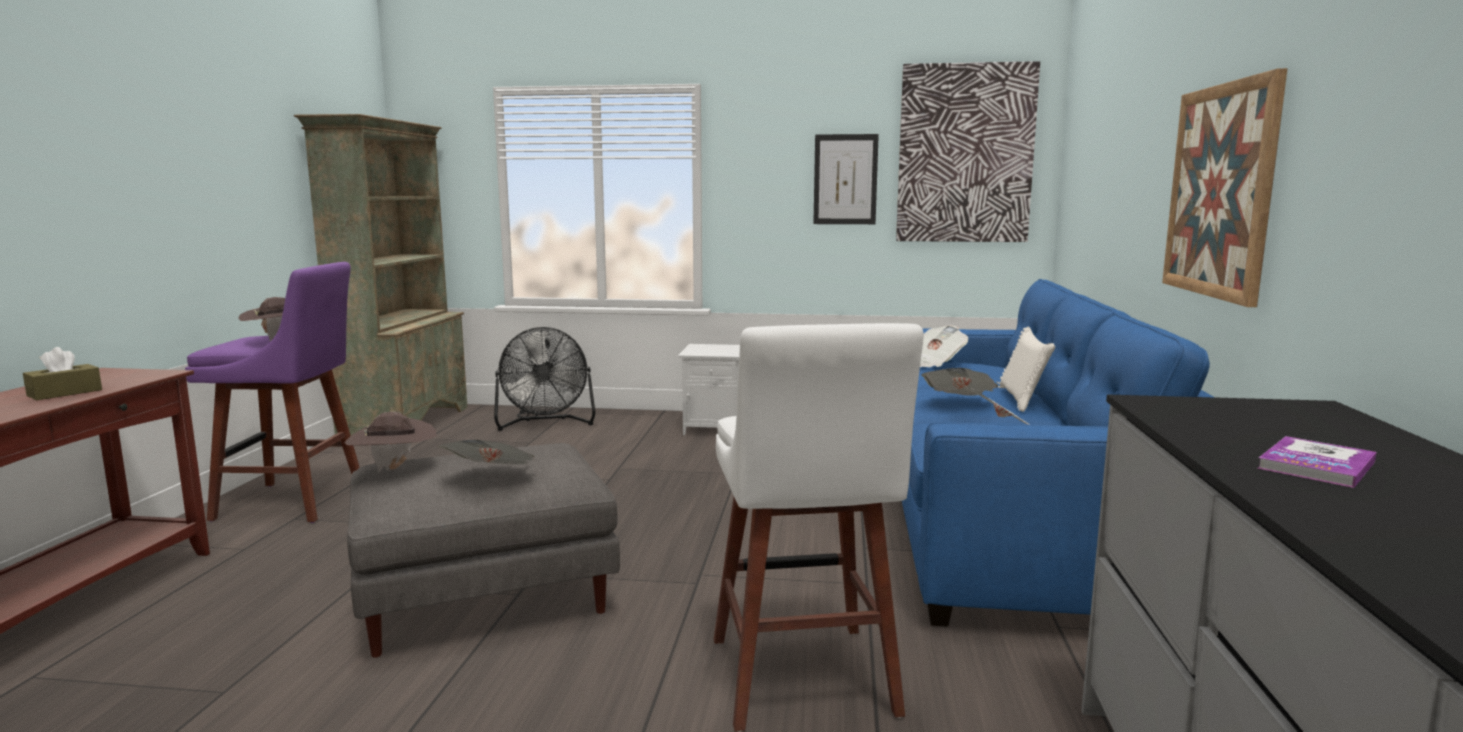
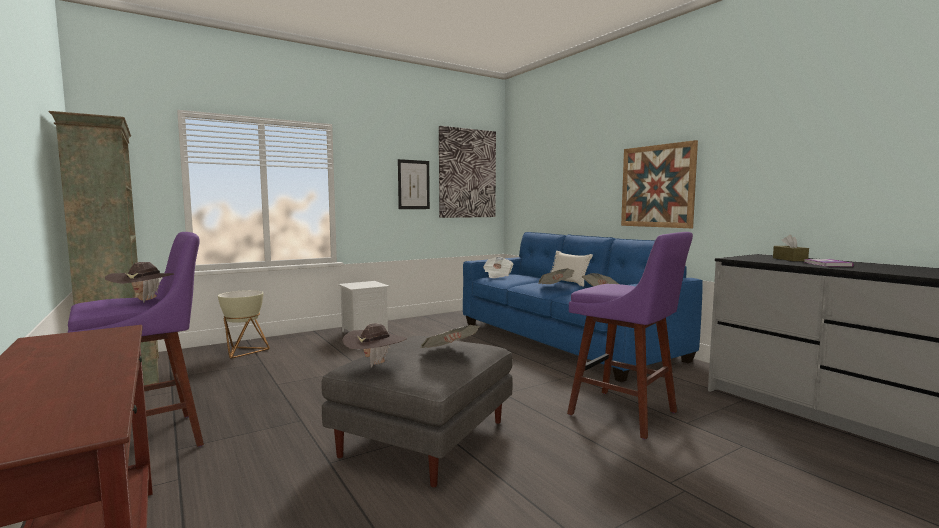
camera: 40 degrees left, 5 degrees down
brown tissue box [23,347,102,400] -> brown tissue box moved to [773,235,809,261]
black fan [494,327,595,431] -> planter [218,290,270,359]
white stool [714,323,924,732] -> purple stool [567,232,693,439]

